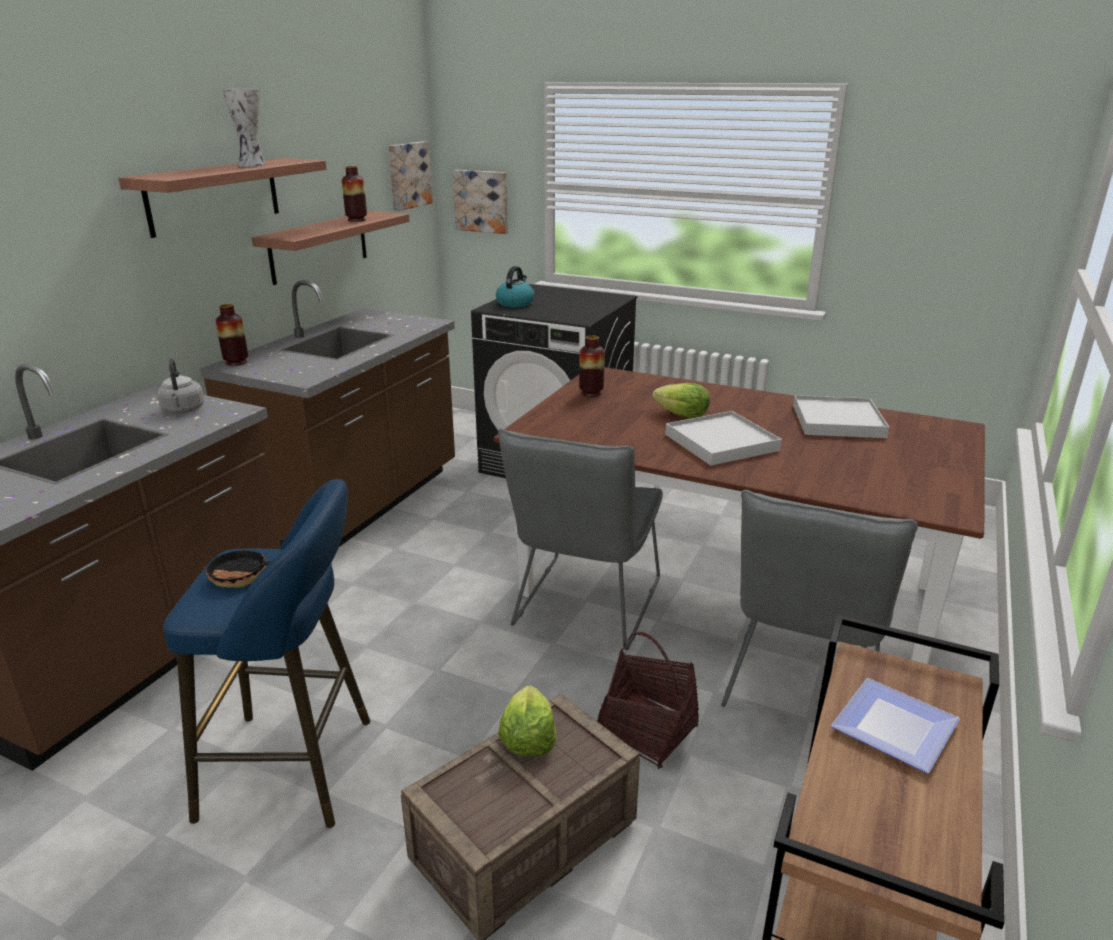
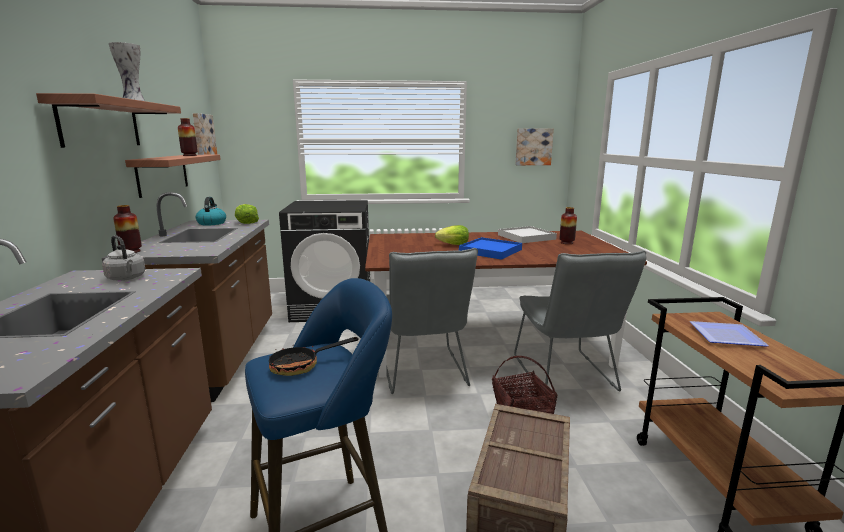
camera: 30 degrees left, 10 degrees down
picture [452,170,508,234] -> picture moved to [515,128,554,165]
kettle [496,266,534,307] -> kettle moved to [196,197,226,226]
lettuce [498,686,557,757] -> lettuce moved to [235,204,259,224]
vase [579,336,605,397] -> vase moved to [560,207,577,244]
white tray [665,411,782,466] -> blue tray [459,237,522,260]

